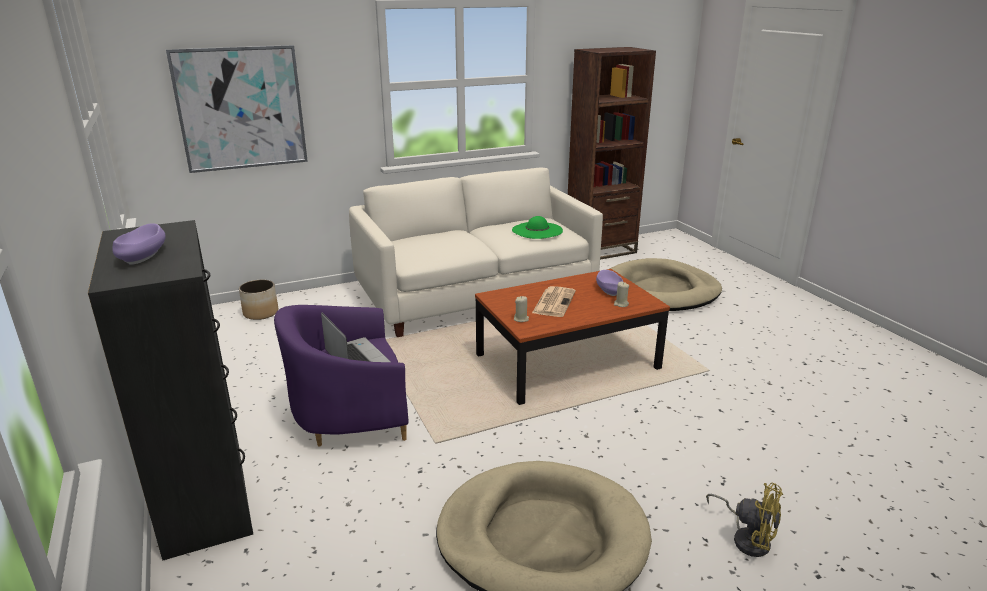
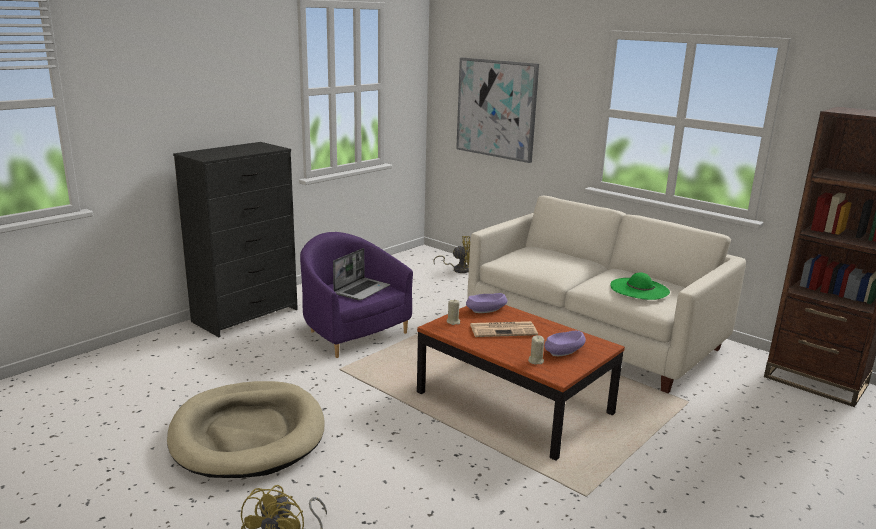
camera: 65 degrees right, 5 degrees down
purple bowl [112,223,166,265] -> purple bowl moved to [466,293,508,313]
planter [239,280,278,320] -> yellow fan [433,236,470,273]
beige dog bed [610,258,722,311] -> none

